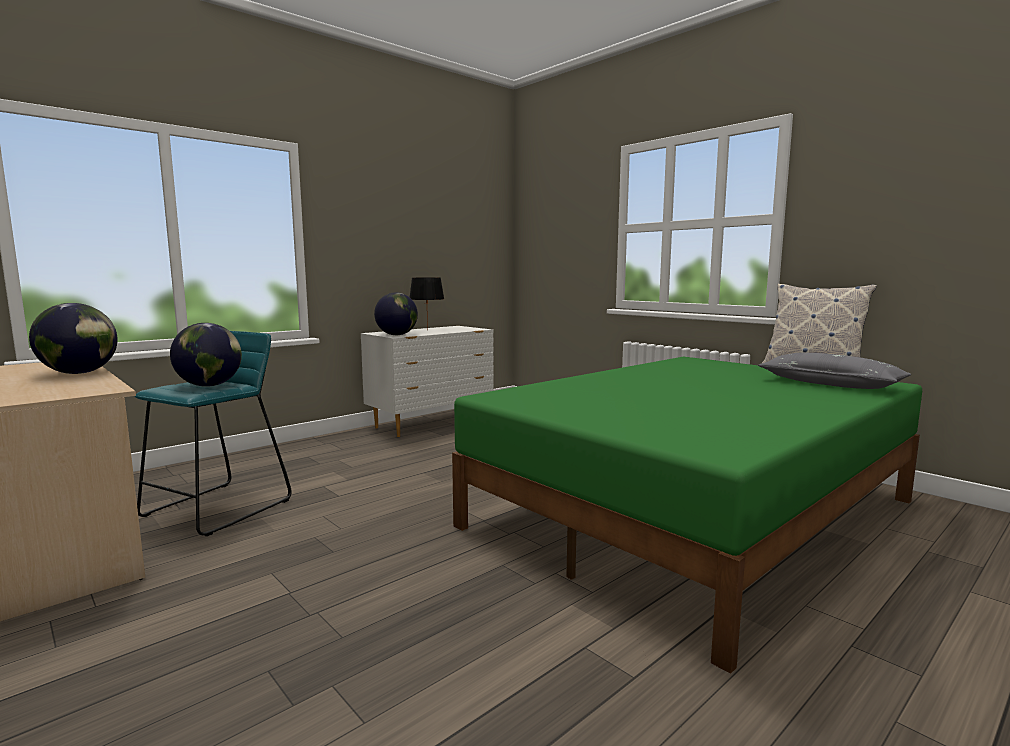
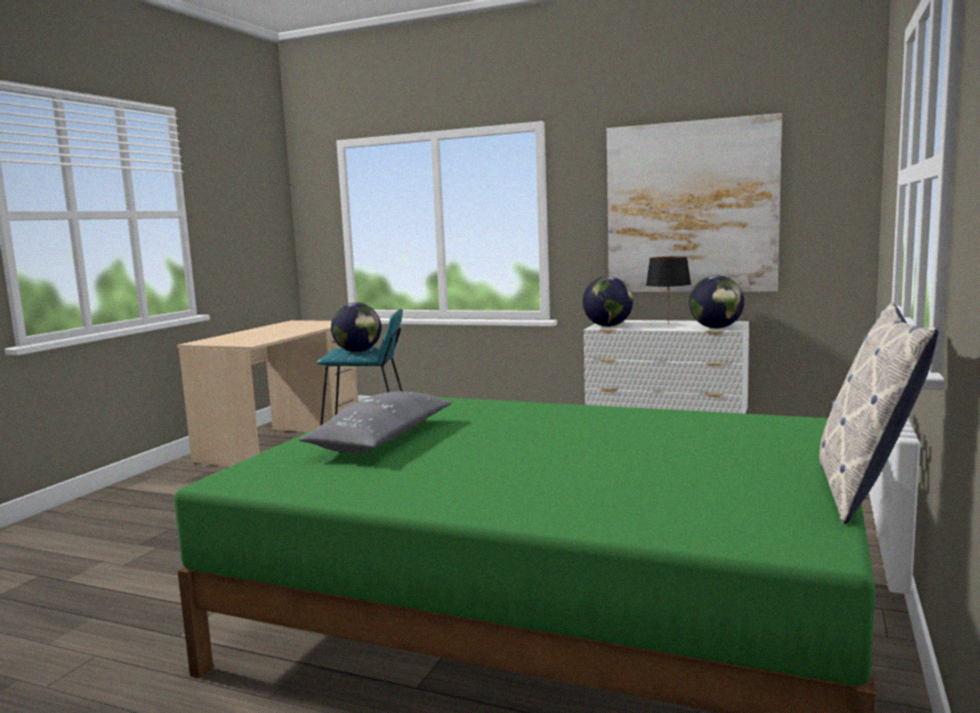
camera: 65 degrees right, 0 degrees up
globe [29,303,118,374] -> globe moved to [689,275,744,329]
grey pillow [758,353,911,389] -> grey pillow moved to [299,391,452,453]
none -> picture [607,113,782,292]

